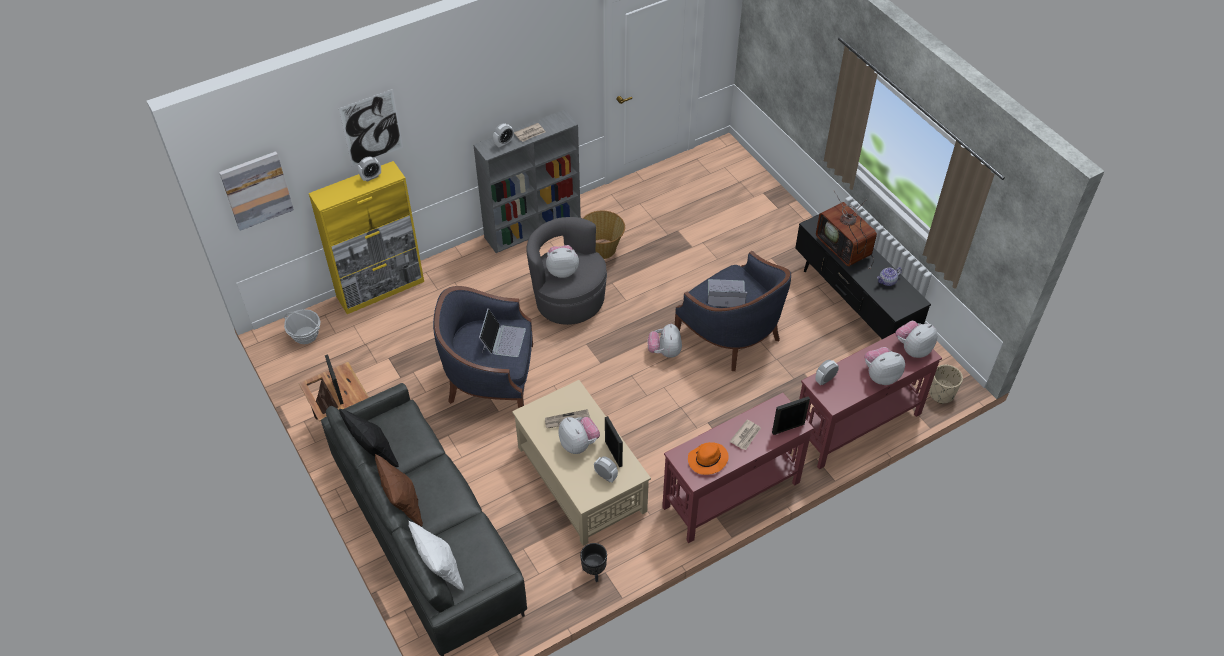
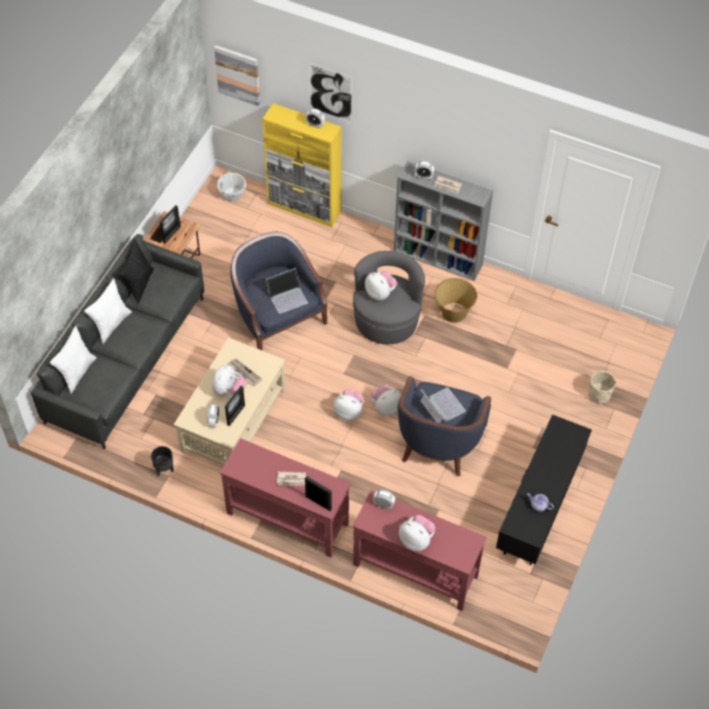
camera: 55 degrees right, 5 degrees up
brown pillow [375,454,423,526] -> white pillow [84,278,132,344]
orange hat [688,442,729,475] -> none
television [816,191,877,270] -> none
plush toy [895,321,938,358] -> plush toy moved to [333,389,364,421]
beige planter [929,365,963,404] -> beige planter moved to [588,371,616,404]

